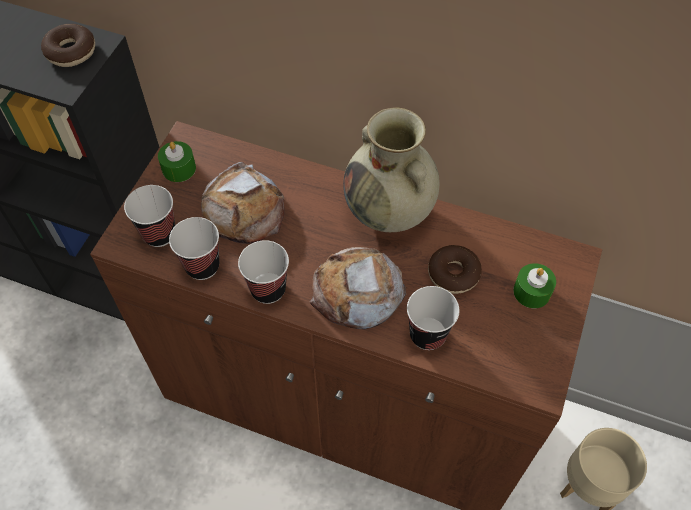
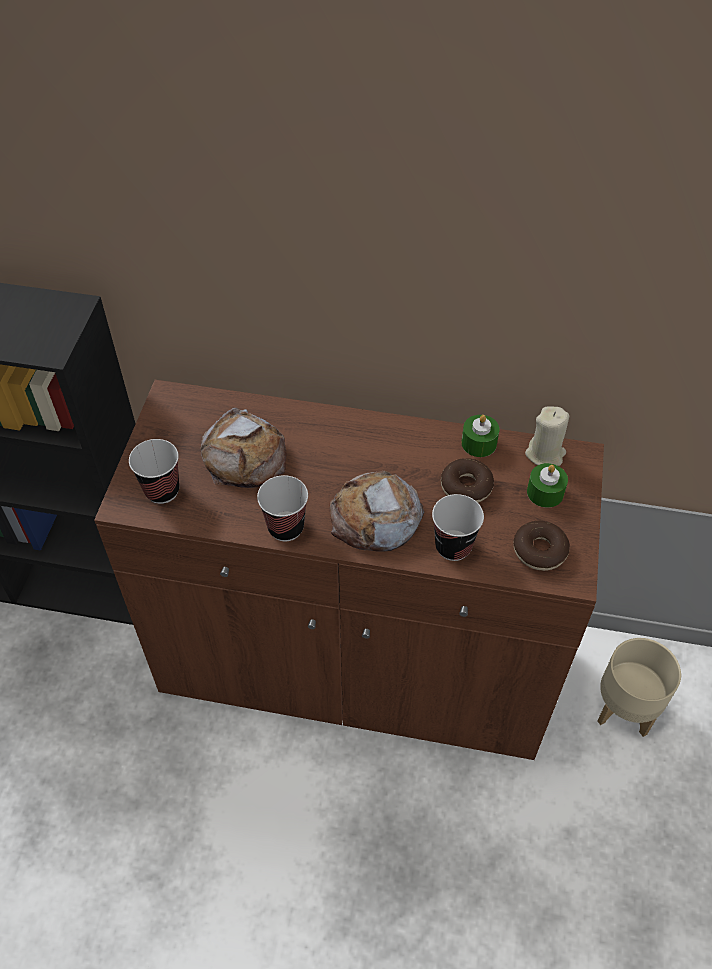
camera: 10 degrees left, 5 degrees down
donut [41,24,95,67] -> donut moved to [513,521,570,571]
green candle [158,141,196,182] -> green candle moved to [461,415,499,457]
cup [169,217,219,280] -> none
beige vase [343,108,440,232] -> none
none -> beige candle [525,407,569,466]

